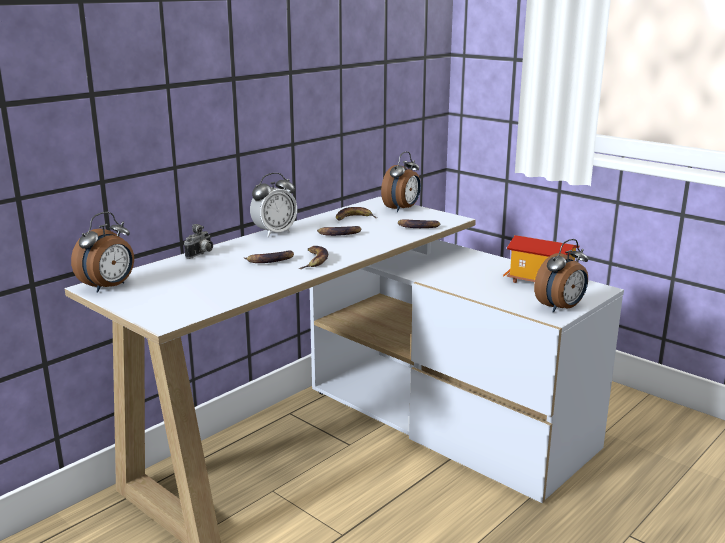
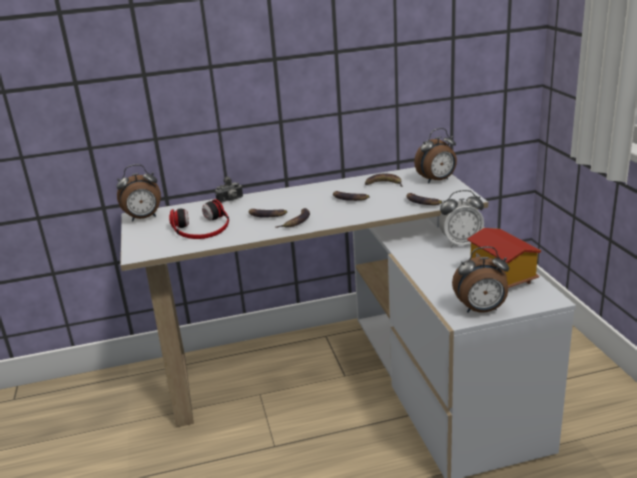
camera: 35 degrees right, 5 degrees up
alarm clock [250,173,297,237] -> alarm clock moved to [439,190,484,248]
none -> headphones [169,199,229,239]

